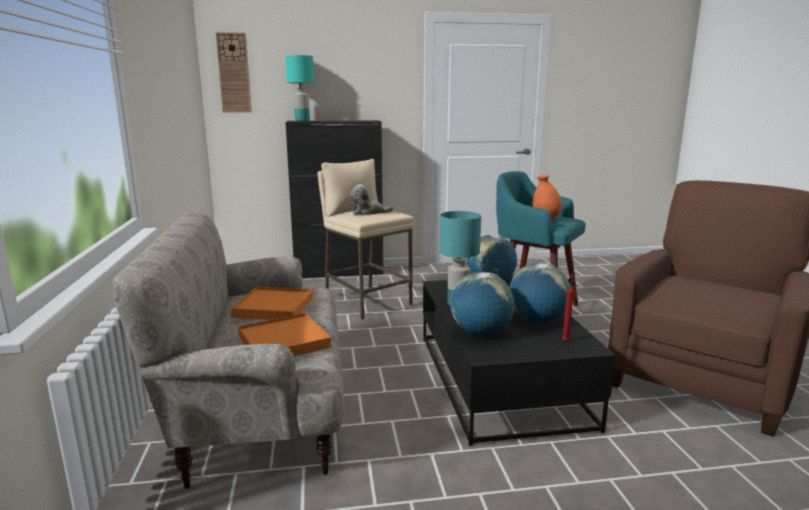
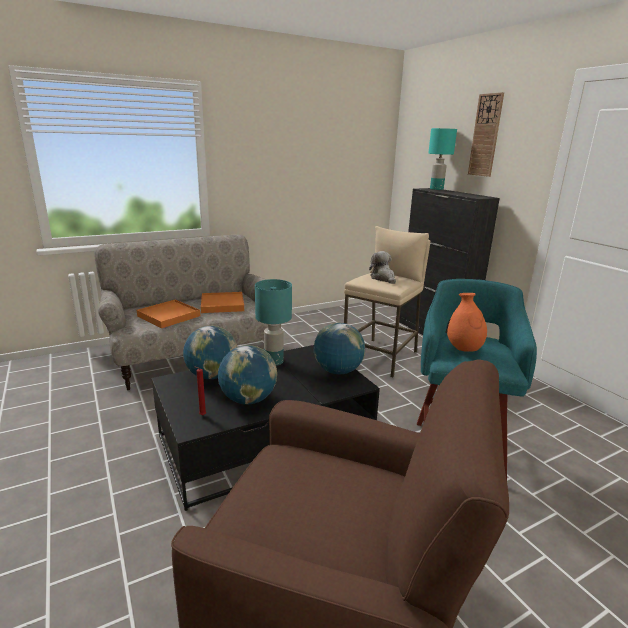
camera: 70 degrees right, 5 degrees up
wall clock [216,32,252,113] -> wall clock moved to [468,92,504,177]

